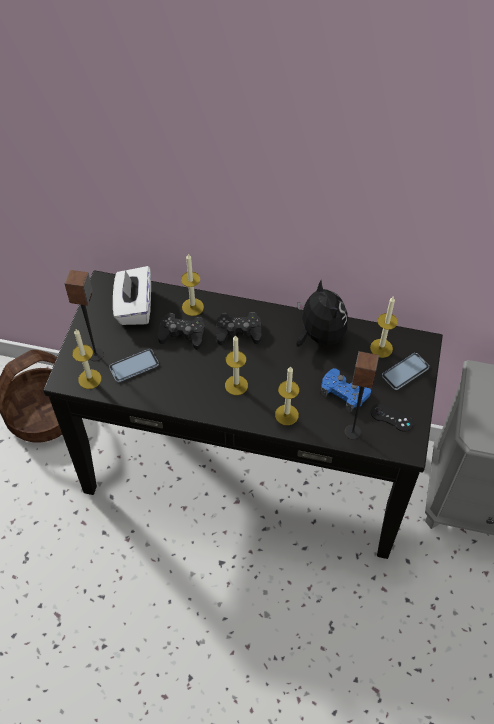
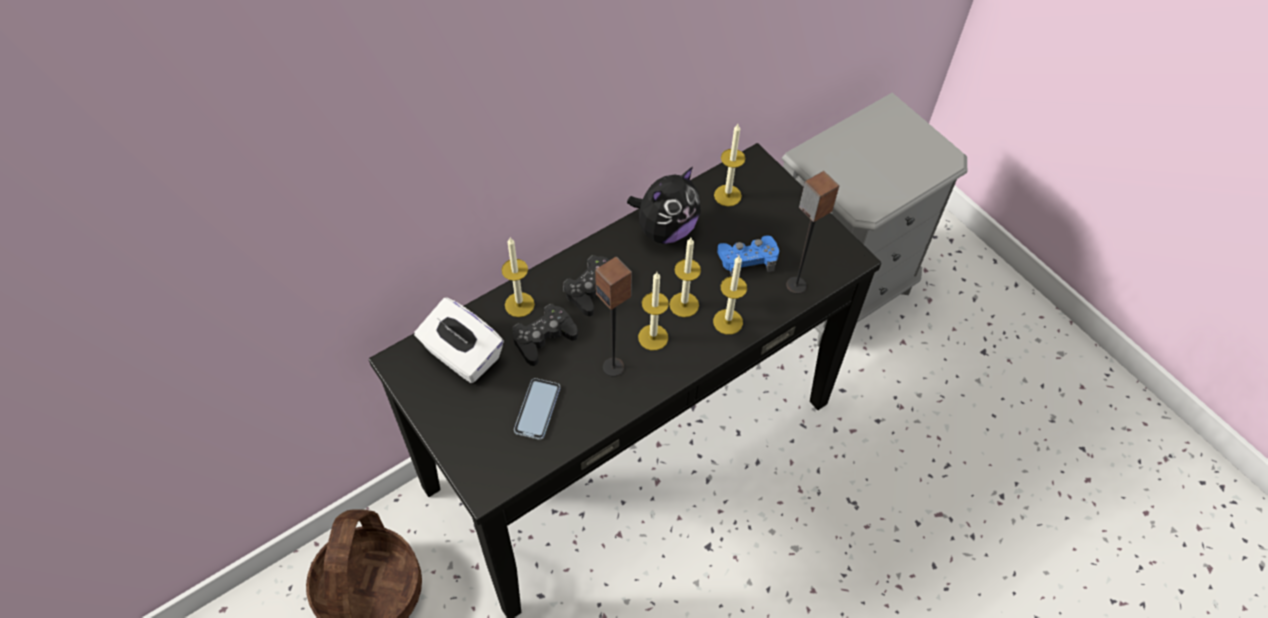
camera: 50 degrees left, 0 degrees up
speaker [65,270,104,361] -> speaker moved to [595,256,632,377]
candle [72,329,101,389] -> candle moved to [669,238,701,317]
plush toy [296,280,348,347] -> plush toy turned 120 degrees clockwise [627,167,701,244]
black game controller [371,404,414,432] -> none
phone [382,353,429,390] -> none

